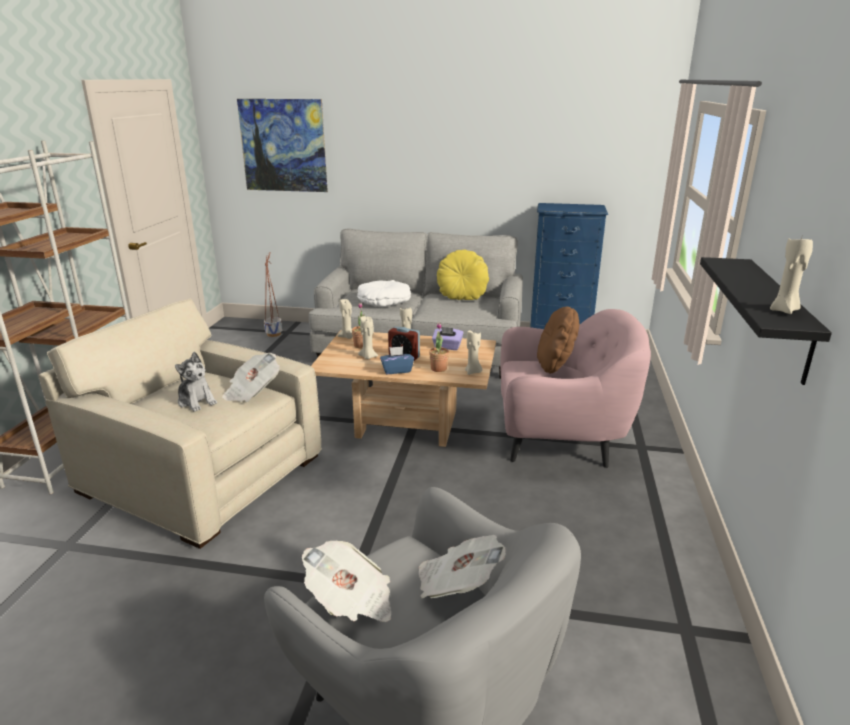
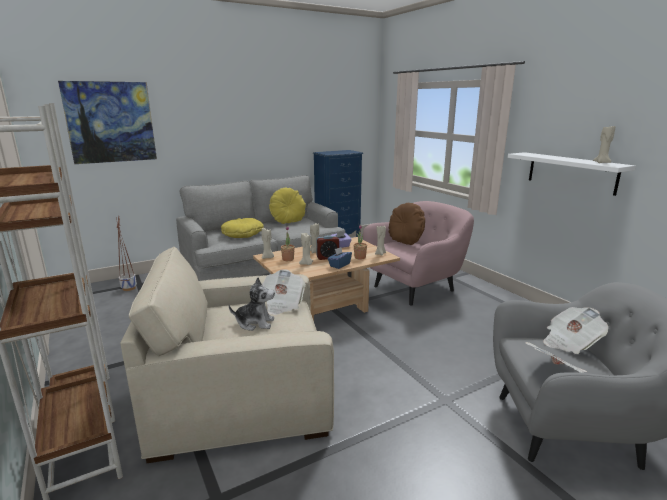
camera: 40 degrees left, 5 degrees down
white pillow [357,280,411,307] -> yellow pillow [221,218,264,238]
black shelf [700,257,832,385] -> white shelf [508,152,636,196]

